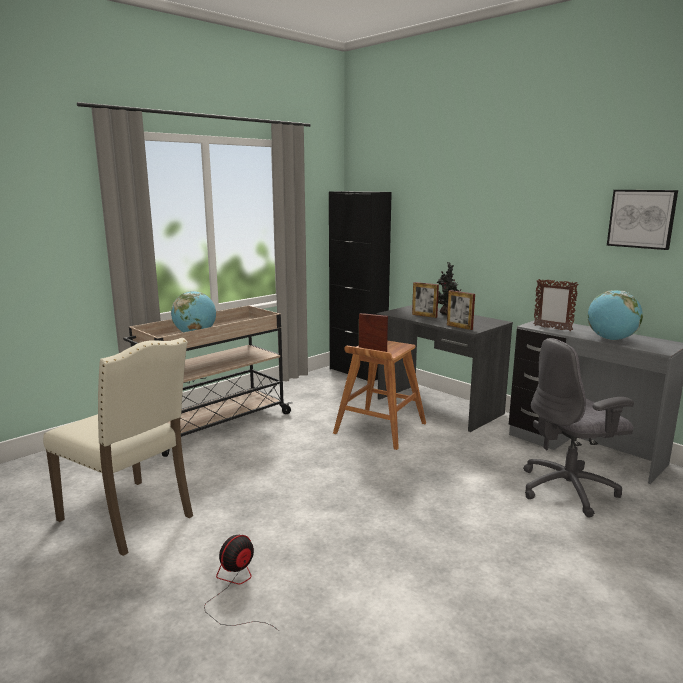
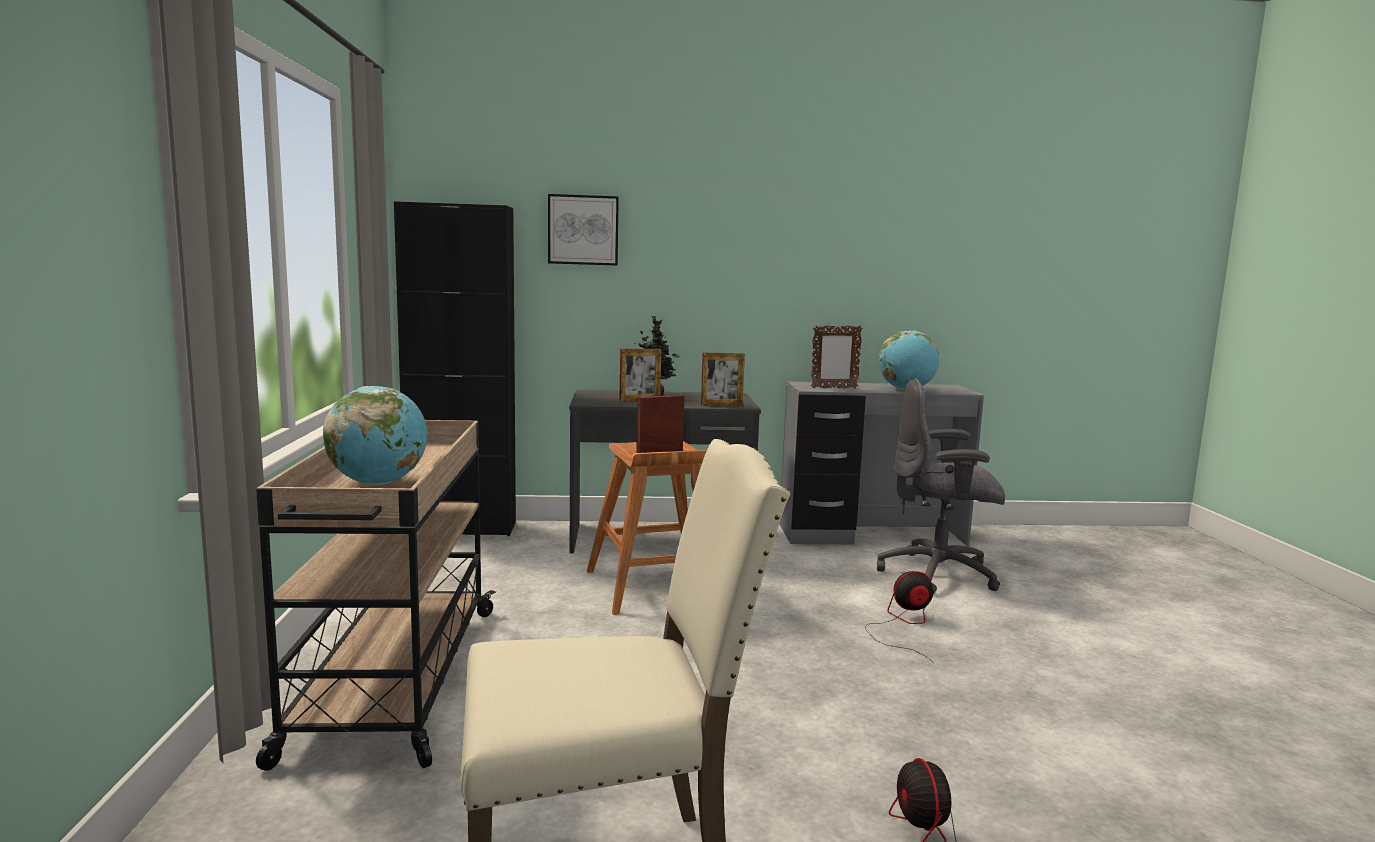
camera: 50 degrees left, 5 degrees down
grey office chair [523,338,634,518] -> grey office chair turned 75 degrees clockwise [877,378,1005,594]
picture [607,190,678,250] -> picture moved to [548,194,619,266]
none -> fan [865,571,934,663]

